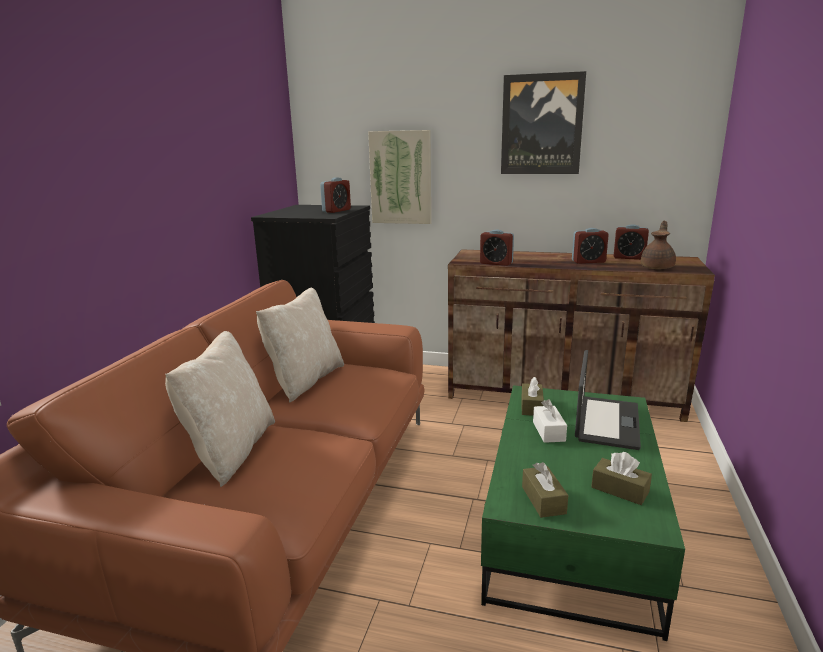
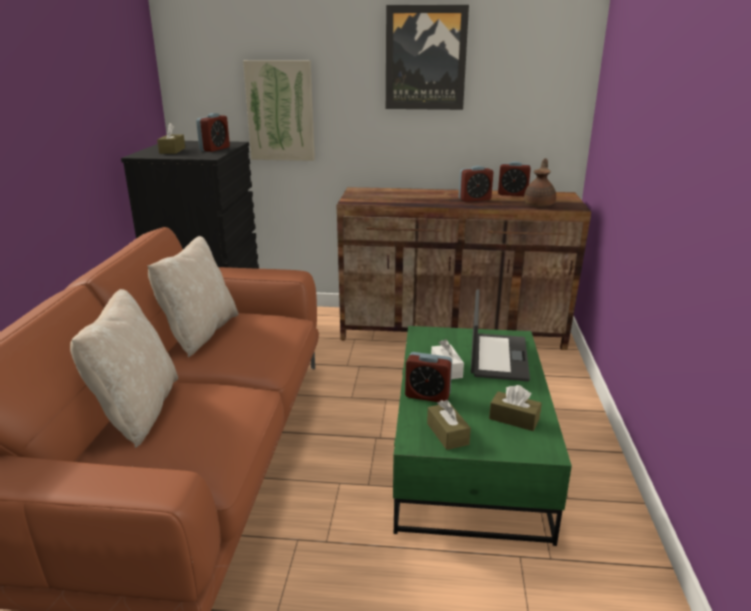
camera: 10 degrees left, 5 degrees up
alarm clock [480,230,514,266] -> alarm clock moved to [405,352,452,402]
brown tissue box [521,377,544,416] -> brown tissue box moved to [157,123,185,154]

